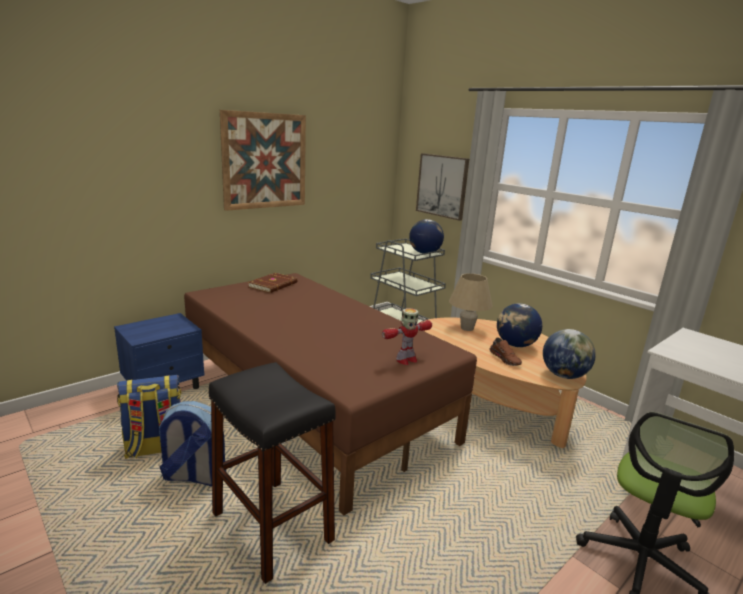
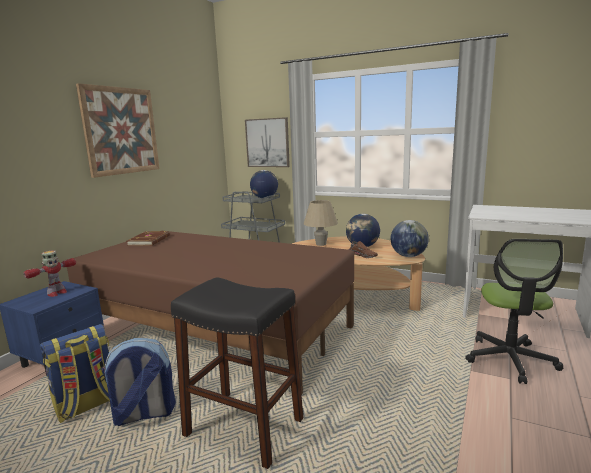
camera: 20 degrees left, 5 degrees down
toy robot [382,308,432,365] -> toy robot moved to [23,251,76,297]

